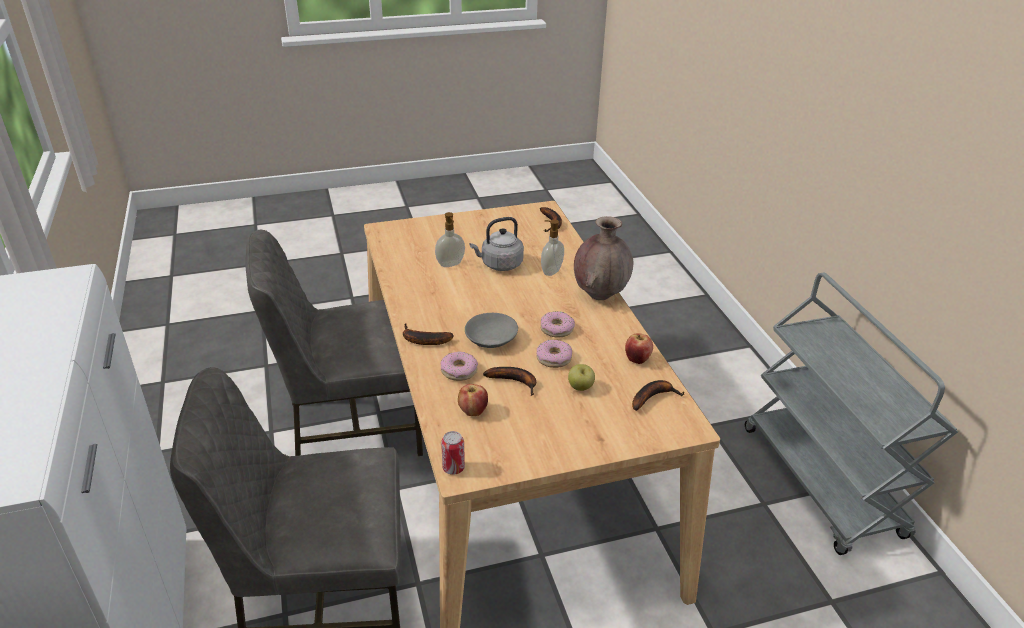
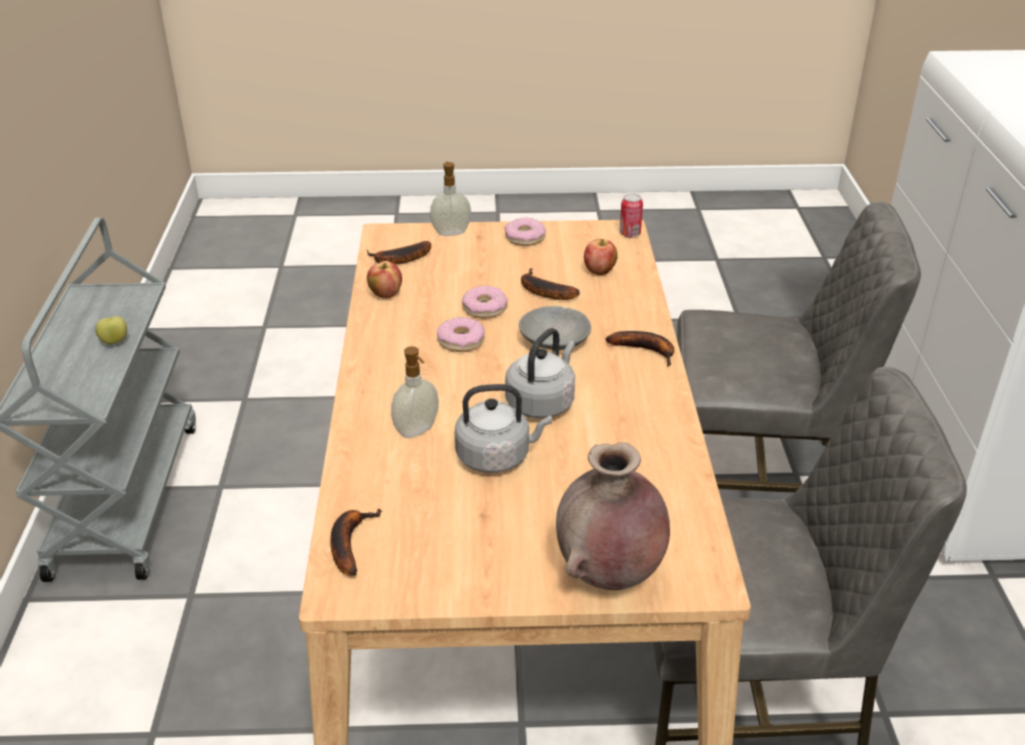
camera: 165 degrees left, 0 degrees up
soap dispenser [435,212,465,267] -> soap dispenser moved to [430,161,471,236]
donut [440,351,478,381] -> donut moved to [504,217,546,246]
apple [568,364,595,391] -> apple moved to [95,316,127,345]
brown vase [574,216,633,300] -> brown vase moved to [556,442,670,590]
none -> grey kettle [505,328,575,419]

